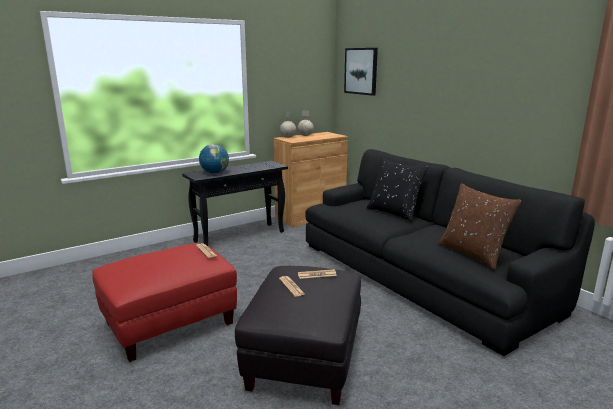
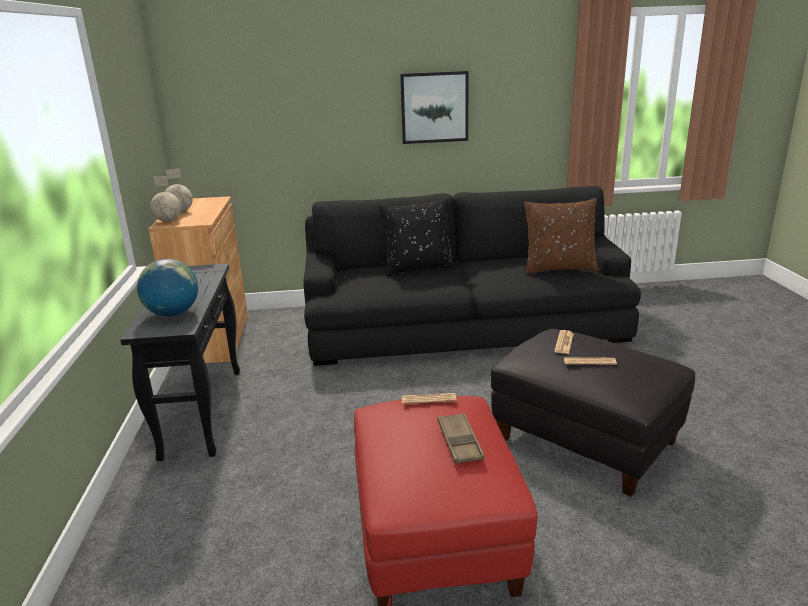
camera: 60 degrees left, 5 degrees up
picture [344,48,378,96] -> picture moved to [400,71,469,144]
none -> brown tray [438,413,484,464]

